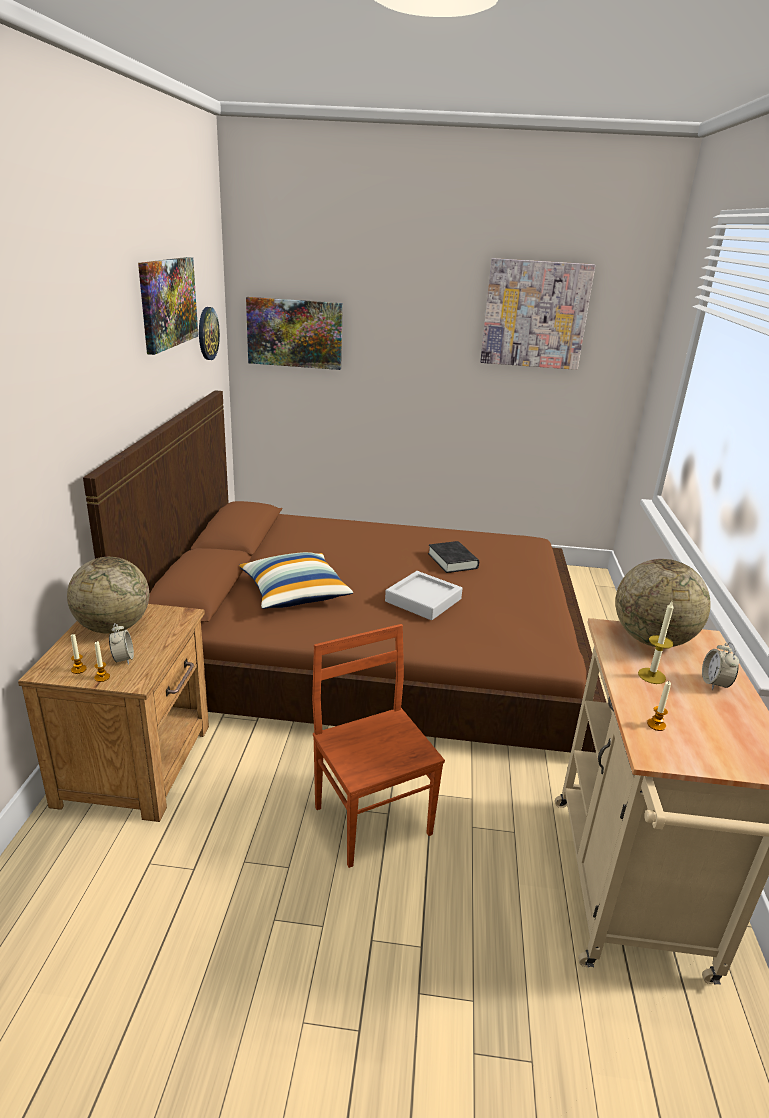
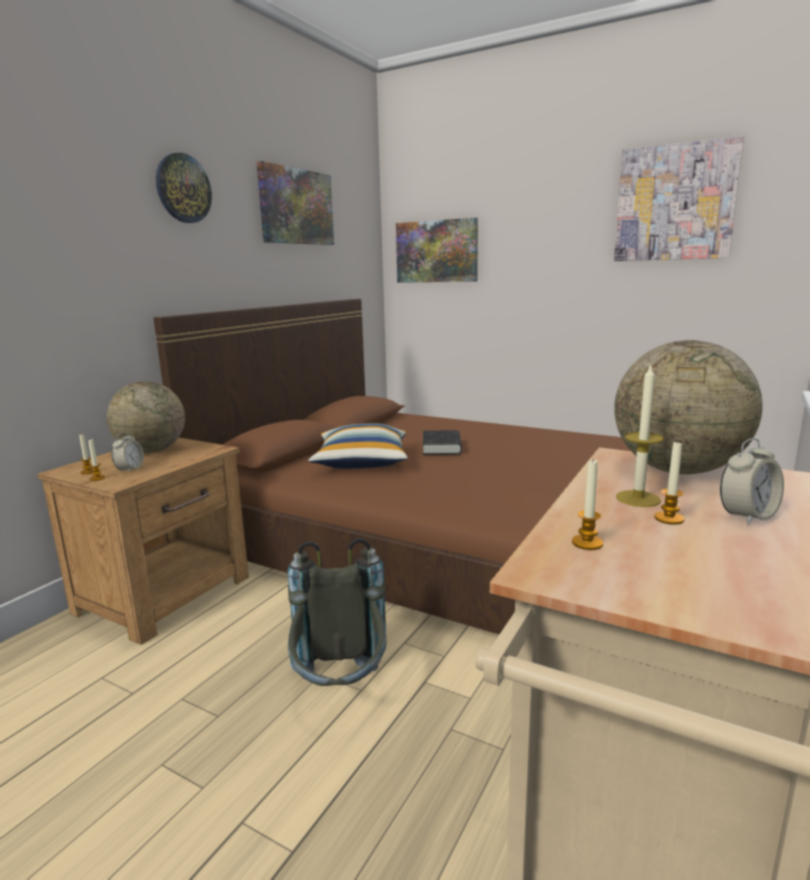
camera: 25 degrees right, 10 degrees down
wall clock [199,307,220,360] -> wall clock moved to [156,153,212,223]
brown chair [312,624,445,868] -> grey backpack [288,538,386,686]
grey tray [385,571,463,620] -> none
black book [428,541,479,573] -> black book moved to [423,430,462,455]
alarm clock [702,642,739,690] -> alarm clock turned 150 degrees counterclockwise [720,438,784,525]
none -> candle [654,441,685,525]

